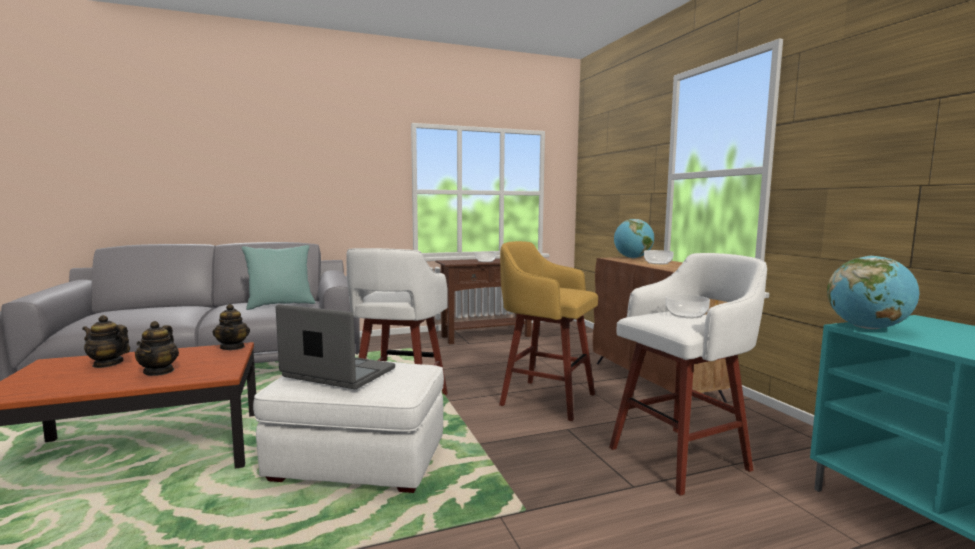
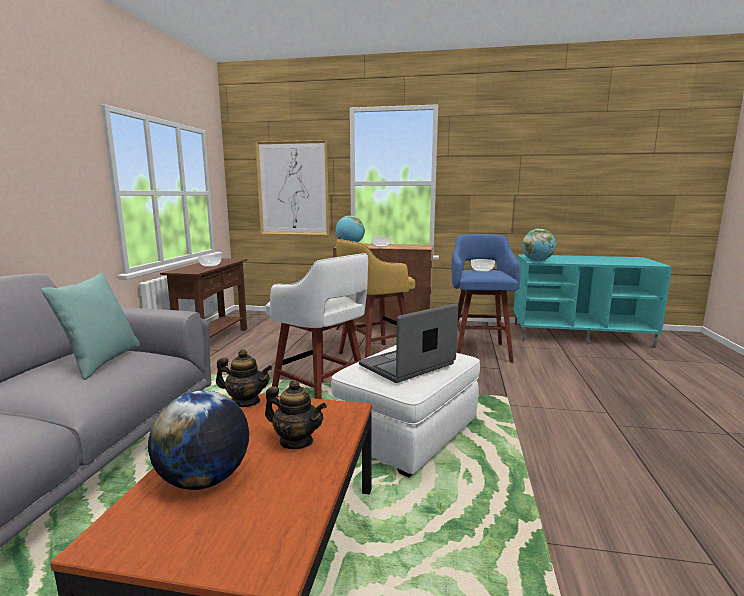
camera: 60 degrees left, 5 degrees up
teapot [82,315,130,368] -> globe [148,391,249,490]
white stool [609,253,767,496] -> blue stool [452,234,521,363]
none -> picture [255,140,329,235]

